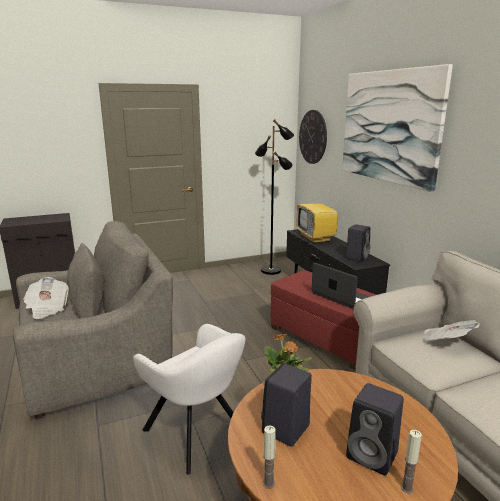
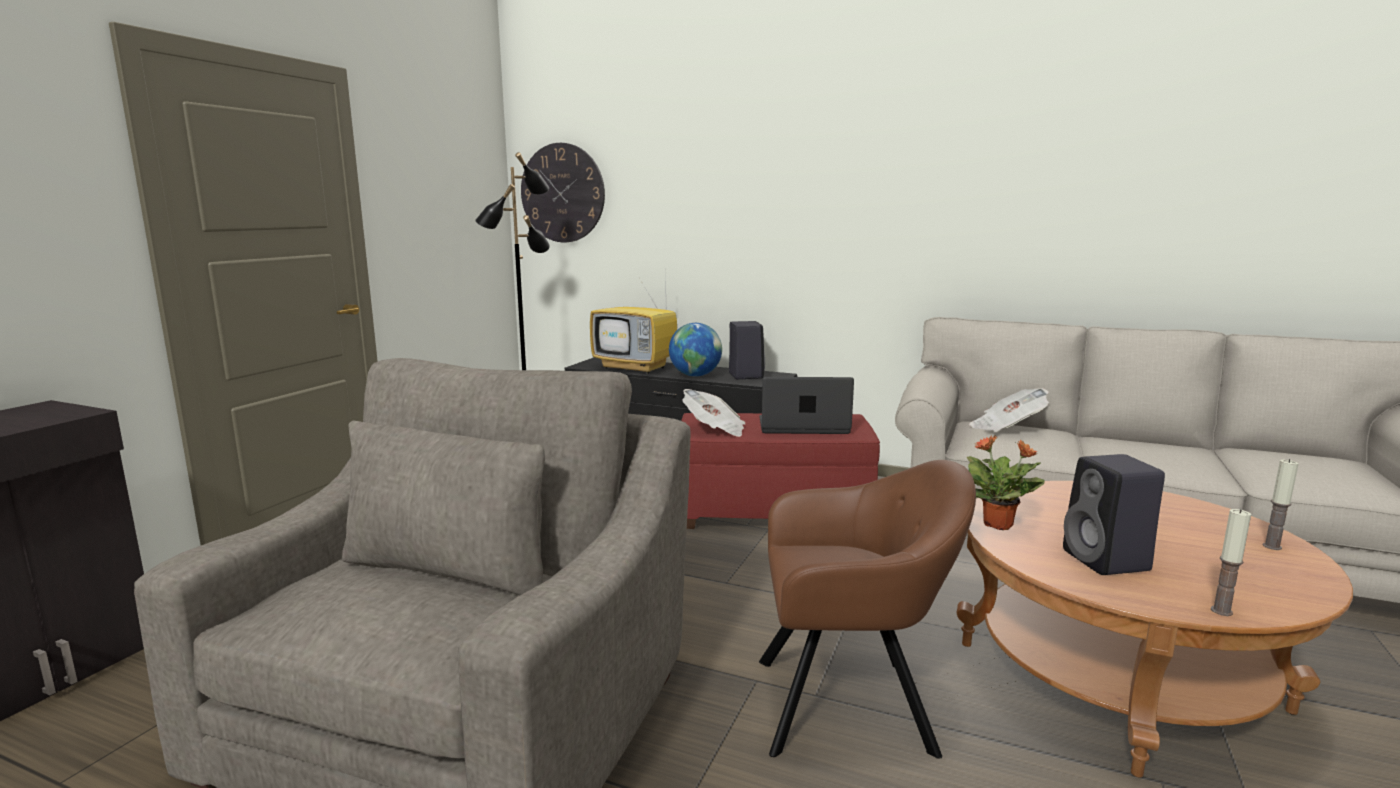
camera: 45 degrees left, 5 degrees down
newspaper [23,277,69,319] -> newspaper moved to [682,389,746,437]
white armchair [133,324,246,475] -> brown armchair [759,460,976,759]
picture [342,64,453,192] -> none
black speaker [346,383,404,475] -> none
none -> globe [669,323,722,376]

